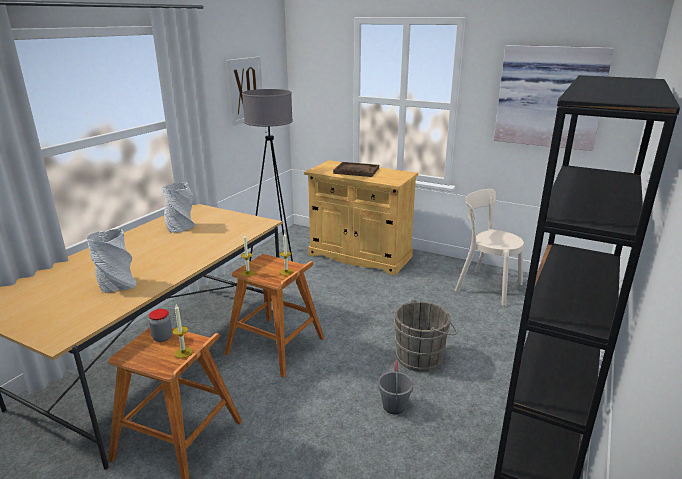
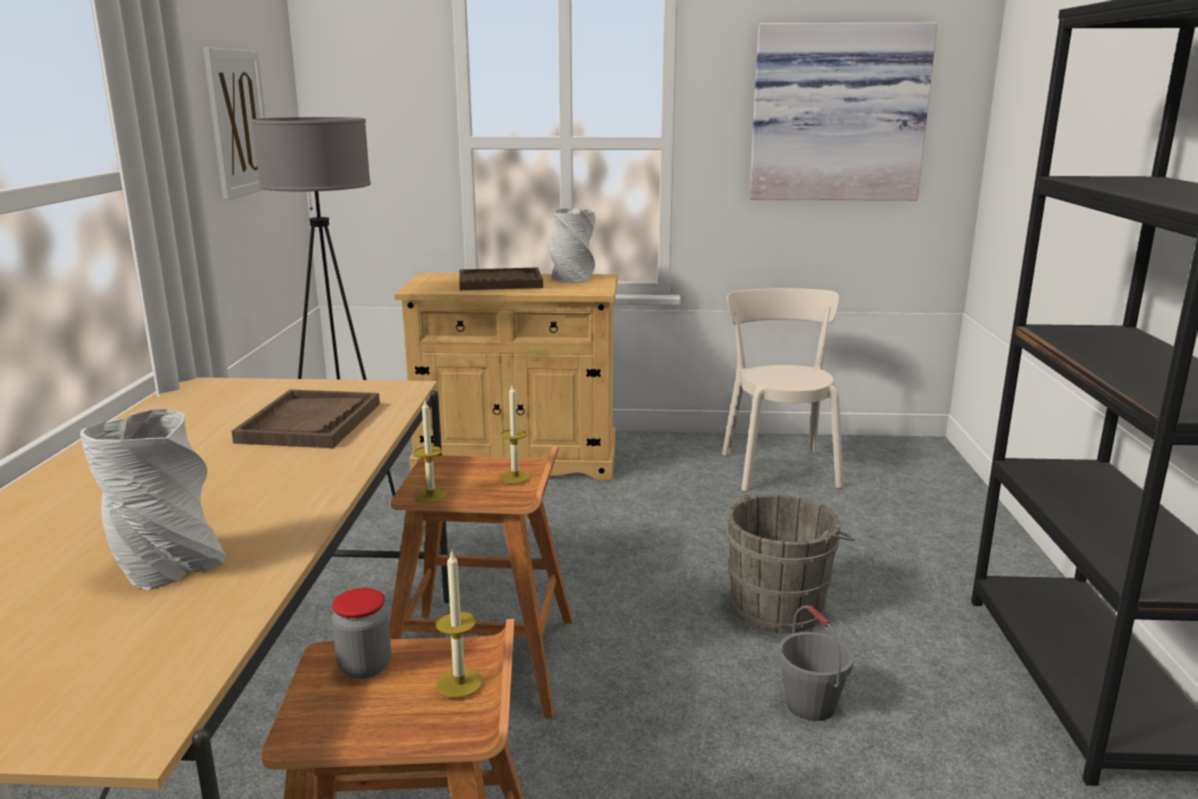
camera: 25 degrees left, 5 degrees down
grey vase [161,182,195,233] -> grey vase moved to [550,208,595,283]
beige chair [455,189,524,306] -> beige chair turned 75 degrees clockwise [722,288,843,491]
none -> brown tray [232,389,380,448]

